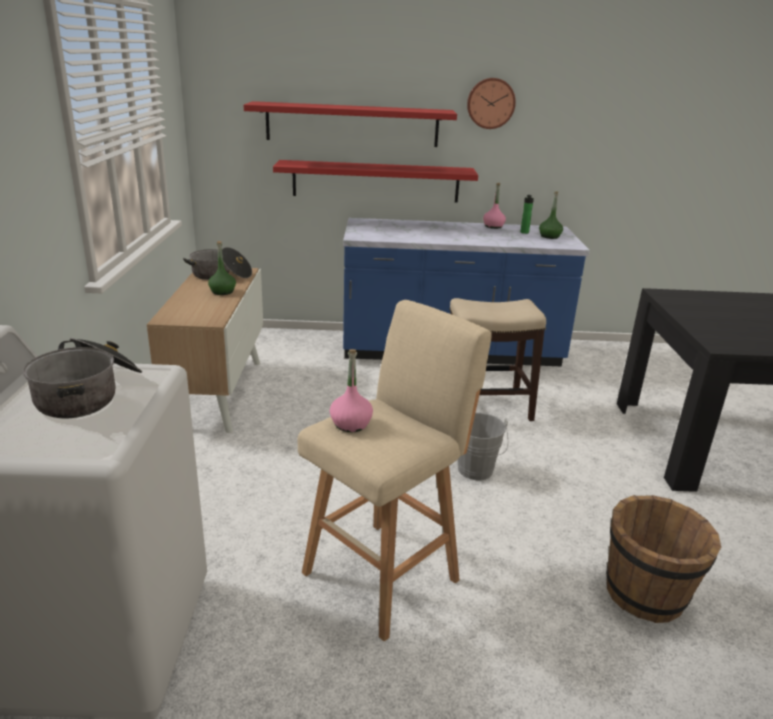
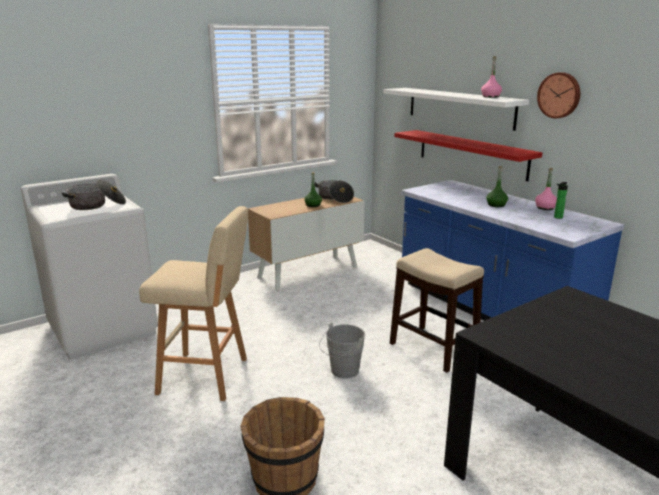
camera: 55 degrees right, 5 degrees down
red shelf [244,101,457,147] -> white shelf [383,88,529,131]
pink bottle [330,349,373,432] -> pink bottle moved to [481,56,502,98]
green bottle [539,191,563,239] -> green bottle moved to [486,166,508,207]

